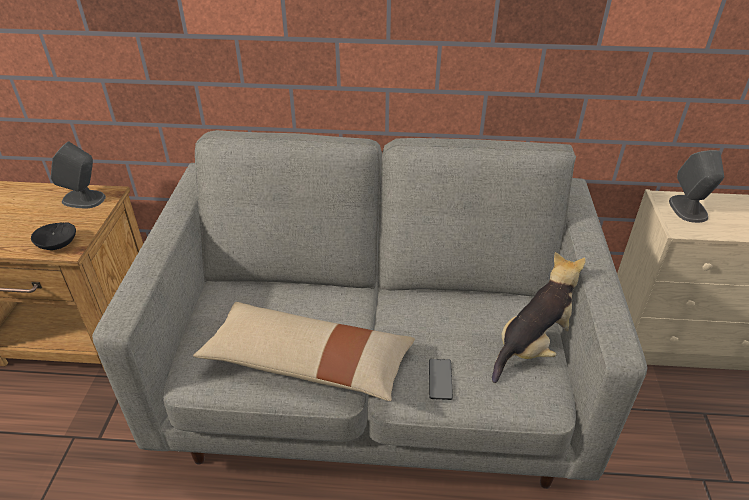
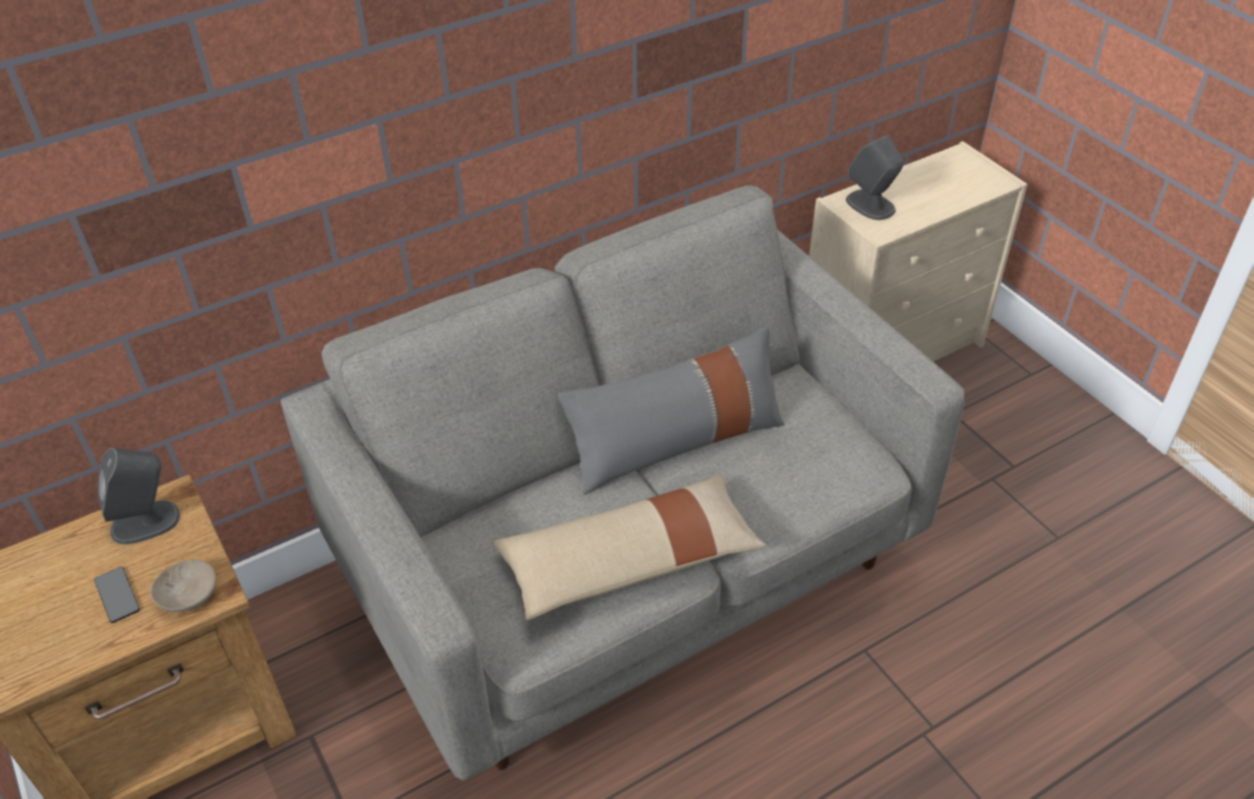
camera: 35 degrees left, 5 degrees up
black bowl [31,222,76,250] -> beige bowl [150,559,216,612]
phone [429,359,453,400] -> phone moved to [94,567,140,623]
plush toy [492,252,586,383] -> none
none -> grey pillow [558,326,784,495]

